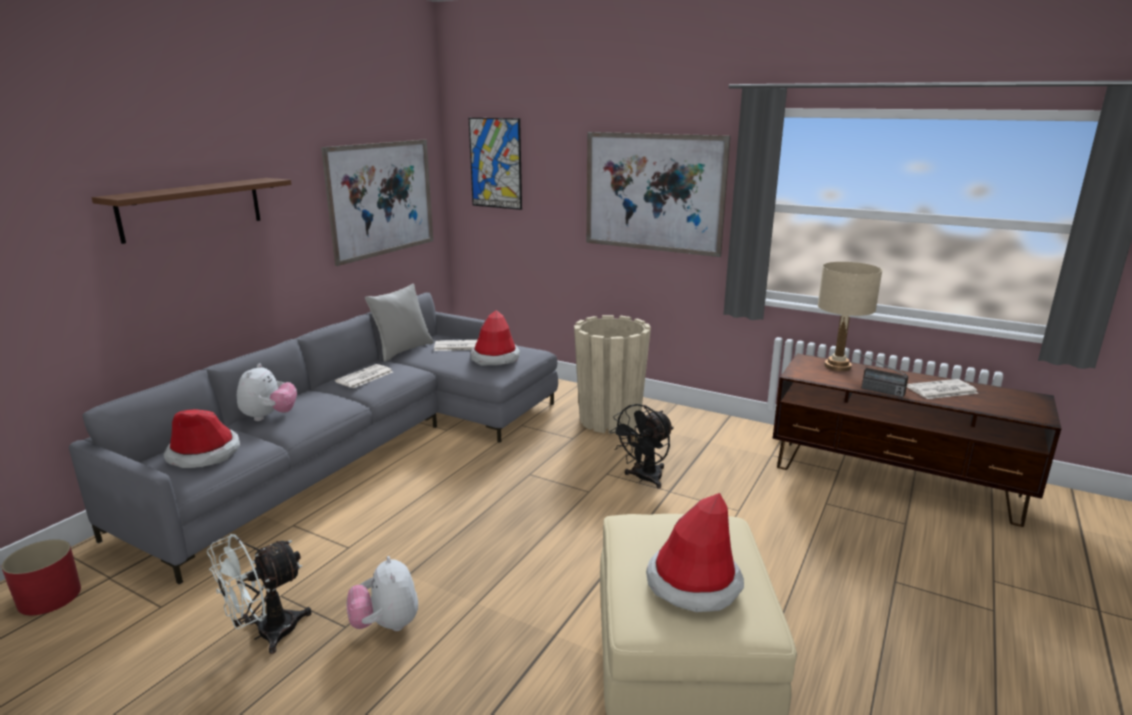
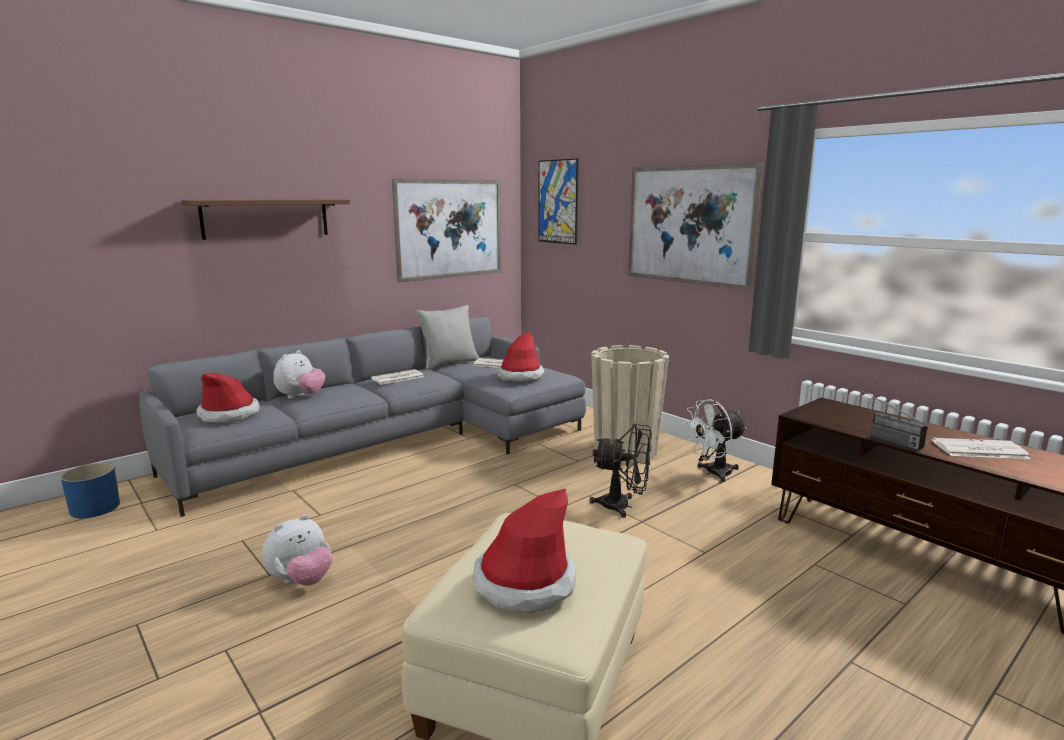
camera: 20 degrees right, 5 degrees down
red planter [1,539,81,615] -> blue planter [61,463,120,518]
white fan [207,534,312,654] -> white fan moved to [684,399,747,482]
plush toy [346,556,418,631] -> plush toy turned 135 degrees counterclockwise [262,514,333,586]
black fan [609,404,674,489] -> black fan turned 135 degrees counterclockwise [589,424,652,518]
beige table lamp [818,262,883,371] -> none

